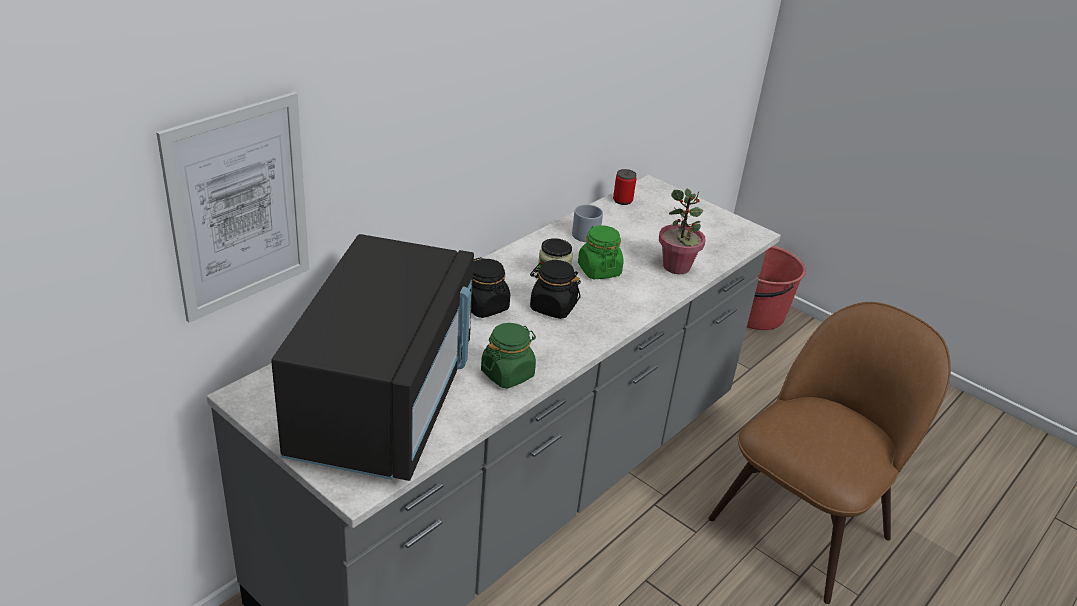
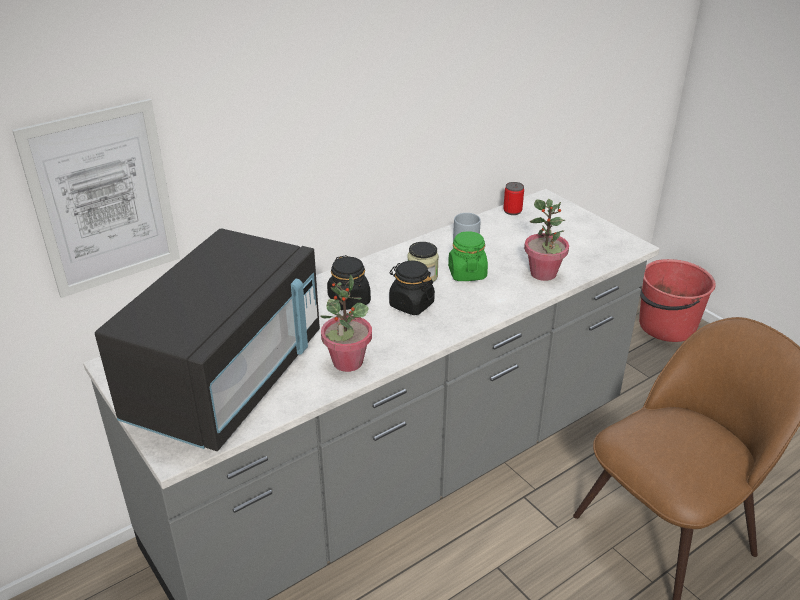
camera: 15 degrees right, 0 degrees up
green jar [481,323,536,389] -> potted plant [320,274,372,372]

